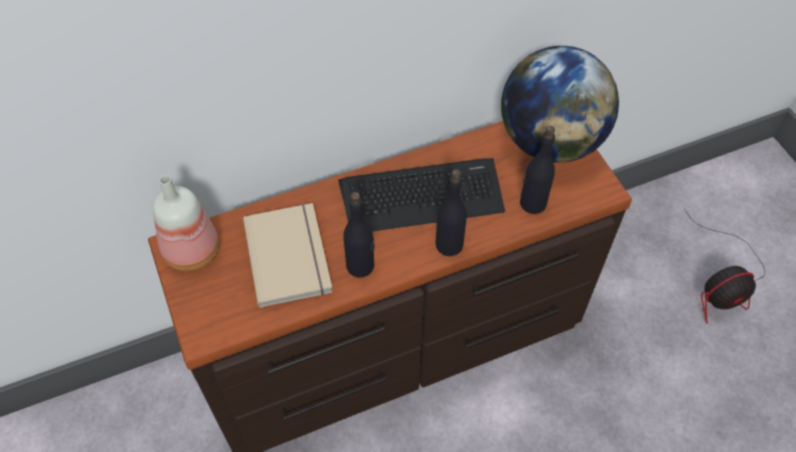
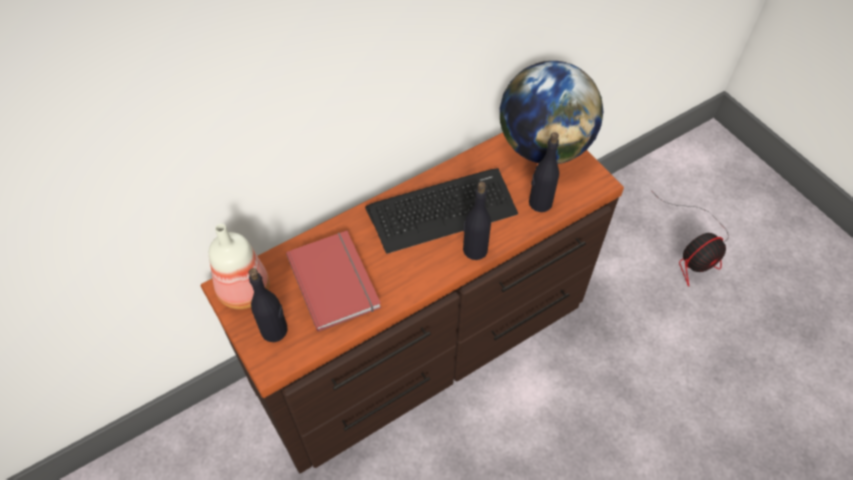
camera: 10 degrees left, 0 degrees up
beige book [243,203,333,308] -> red book [286,231,381,332]
black bottle [344,192,375,277] -> black bottle moved to [248,268,288,342]

